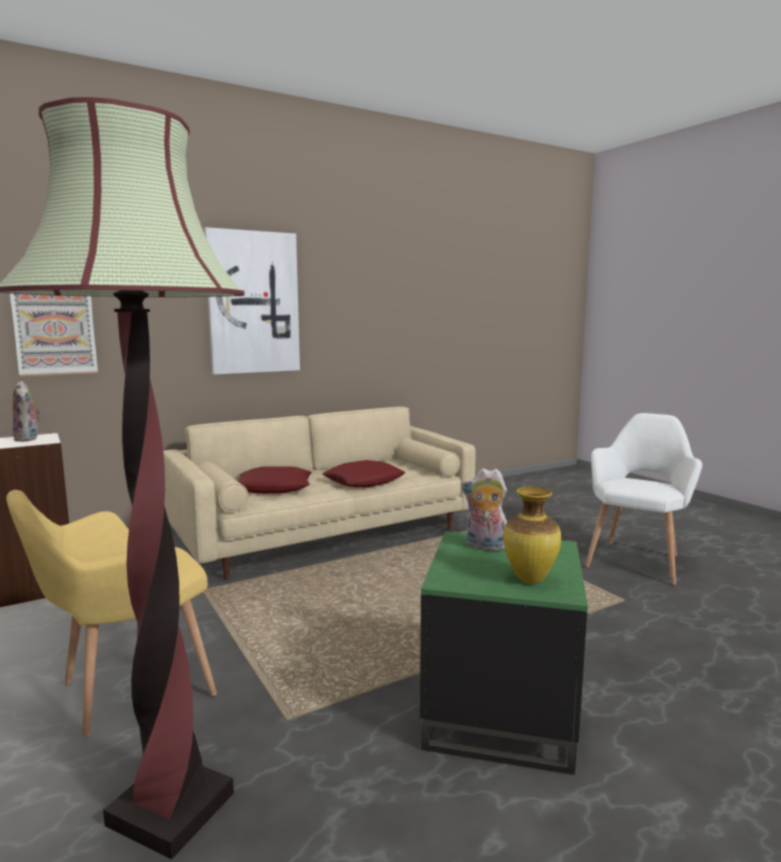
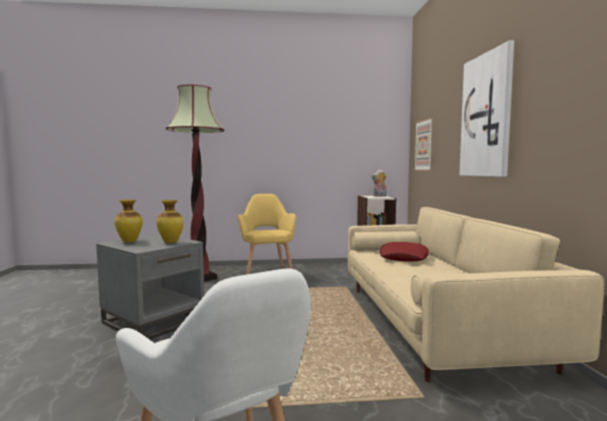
camera: 115 degrees right, 5 degrees down
red pillow [322,460,405,488] -> none
green side table [420,531,588,775] -> grey side table [96,235,204,340]
plush toy [461,468,507,551] -> vase [156,200,184,243]

